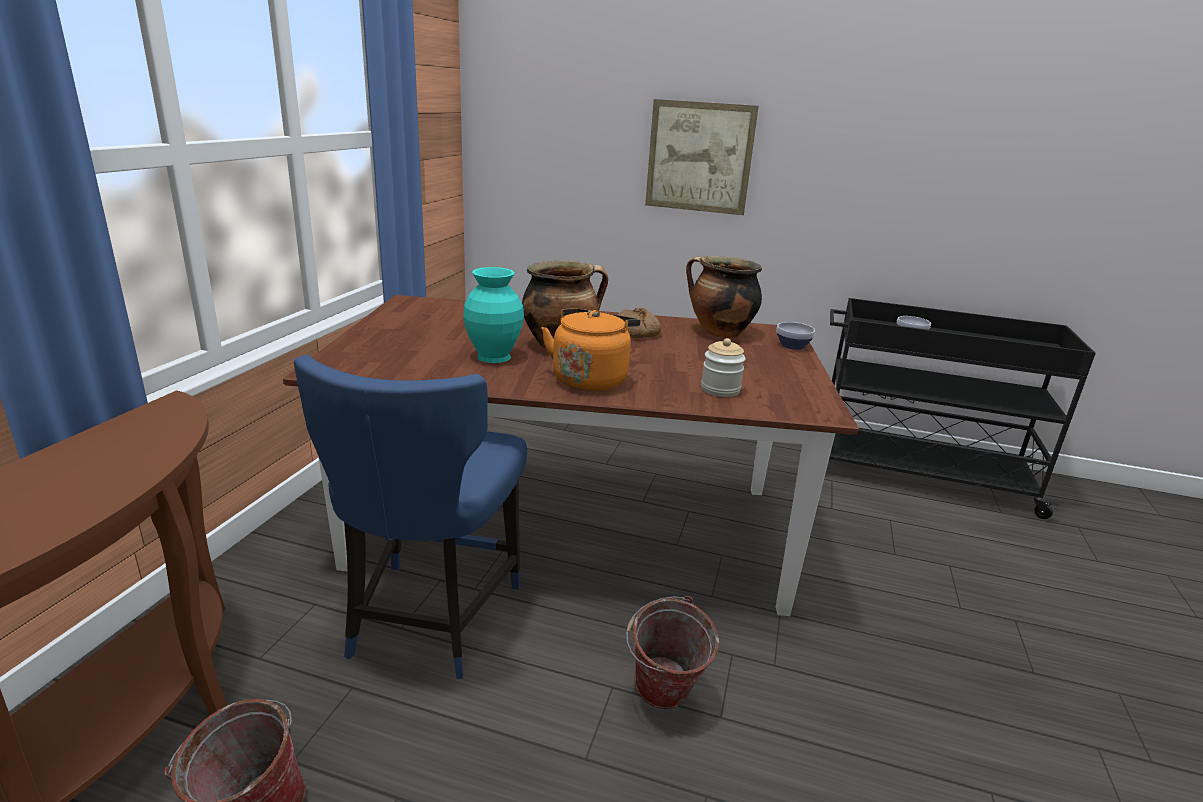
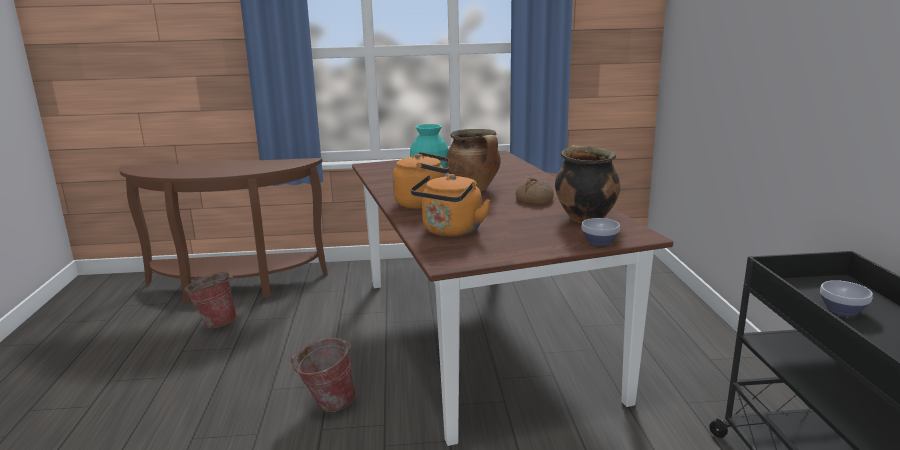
camera: 70 degrees right, 5 degrees down
blue chair [294,355,527,679] -> none
picture [645,99,759,215] -> none
jar [701,338,746,397] -> orange kettle [411,174,491,237]

